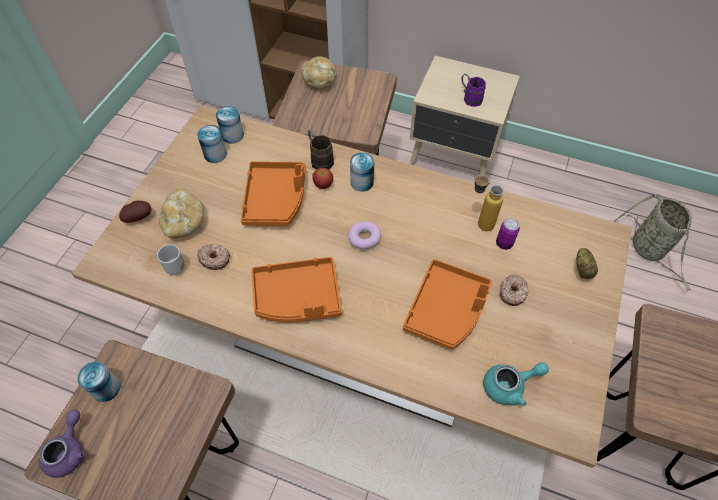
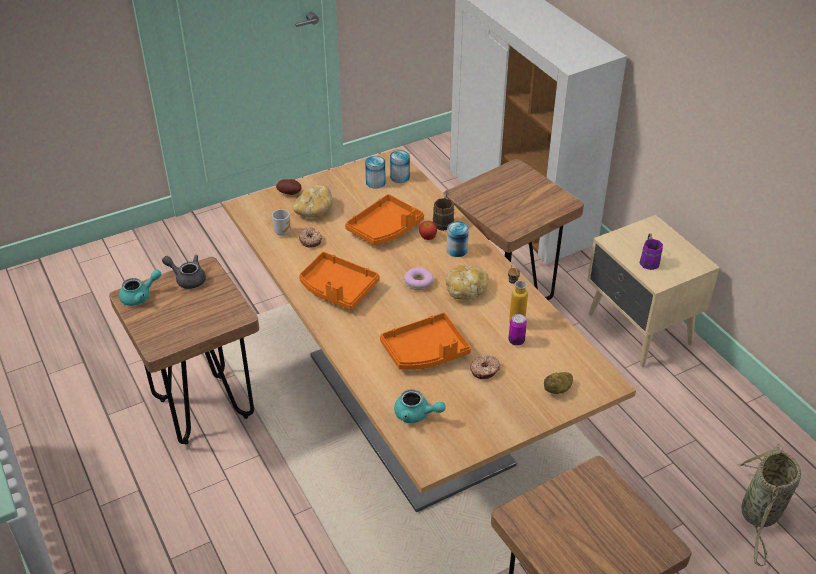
camera: 40 degrees right, 15 degrees down
purple teapot [39,410,84,478] -> turquoise teapot [119,270,161,306]
can [77,362,120,402] -> grey teapot [162,255,206,289]
bread [301,56,336,90] -> bread moved to [446,265,489,300]

